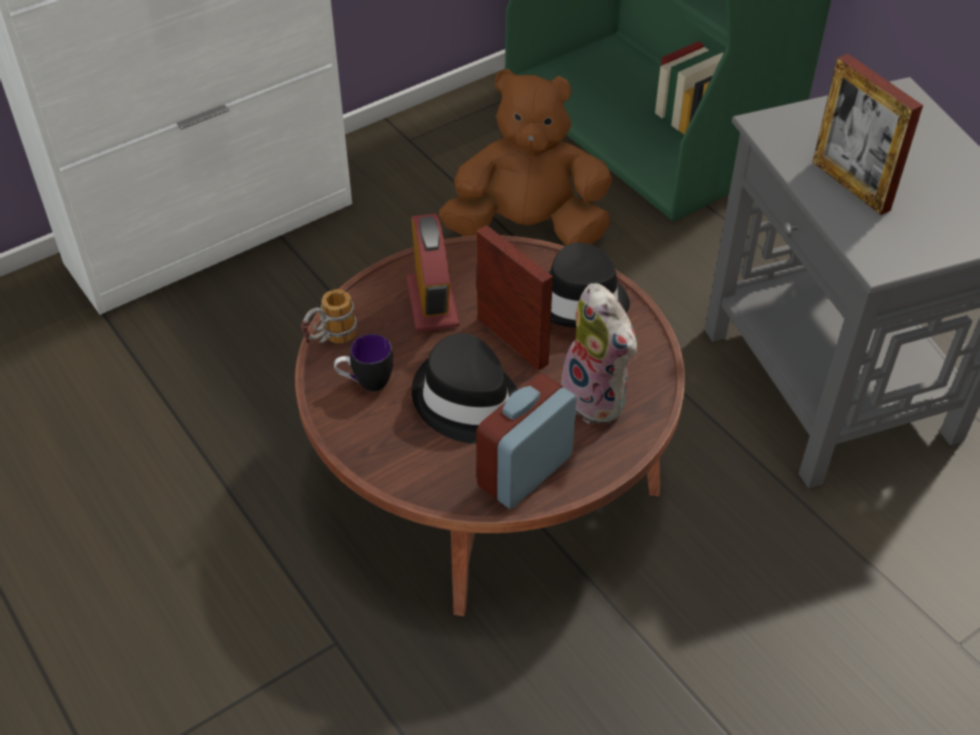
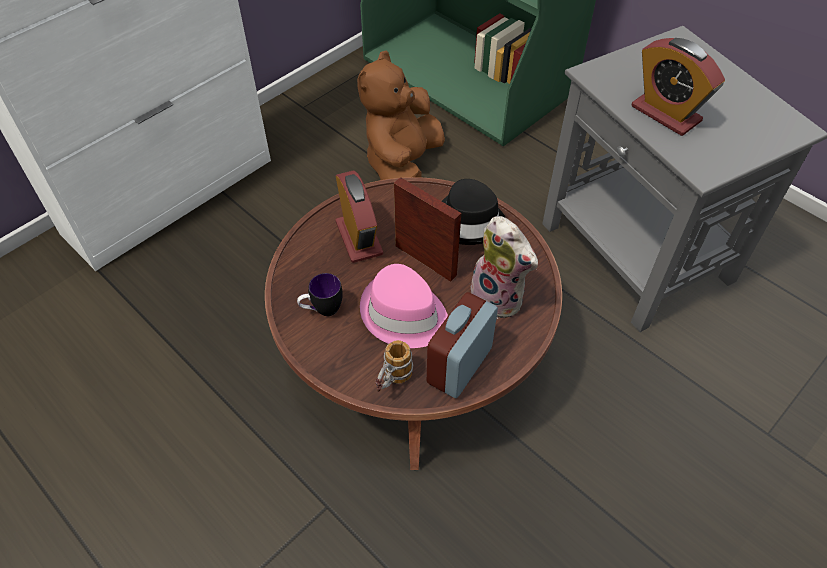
camera: 10 degrees left, 5 degrees up
mug [301,289,357,343] -> mug moved to [375,340,413,392]
black hat [412,333,518,444] -> pink hat [360,264,448,348]
brown plush toy [439,69,612,246] -> brown plush toy turned 60 degrees counterclockwise [357,51,445,180]
picture frame [813,54,923,215] -> alarm clock [631,38,725,136]

